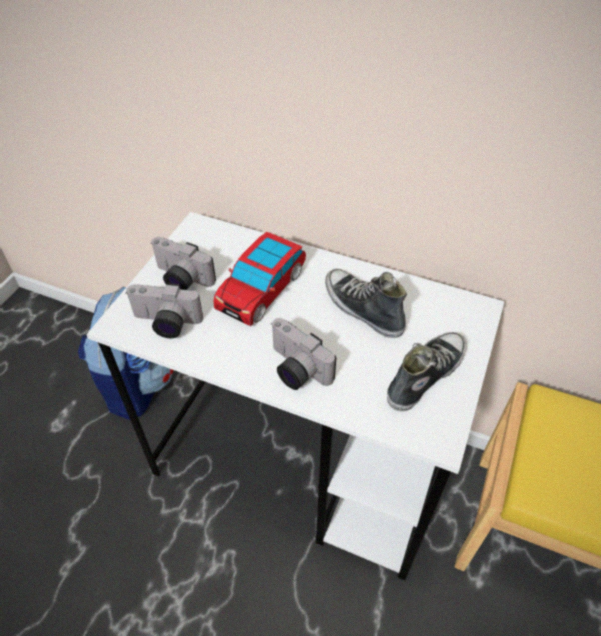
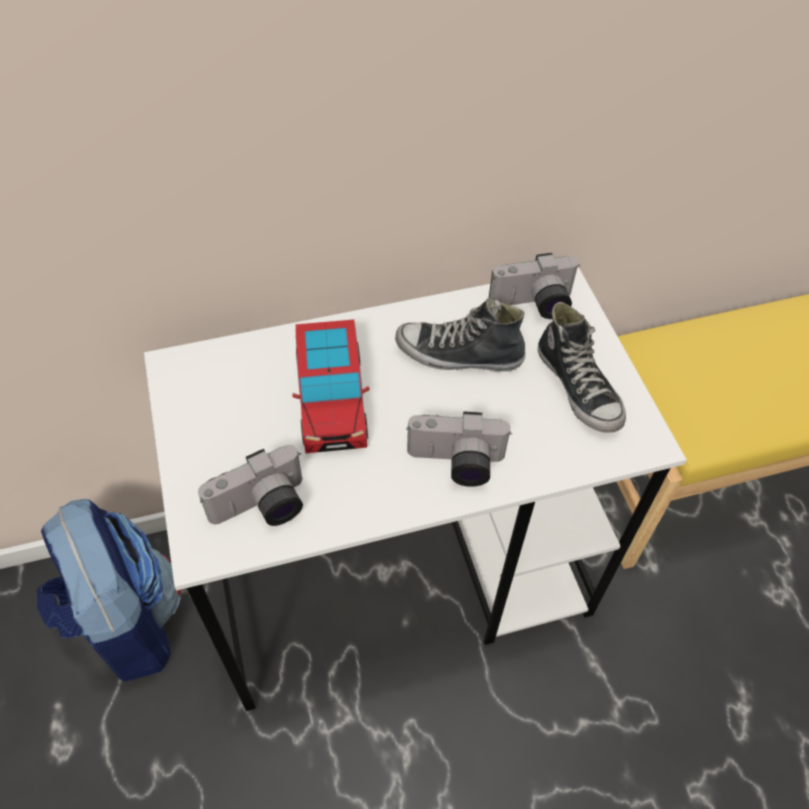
camera: 40 degrees left, 5 degrees up
camera [151,237,216,290] -> camera moved to [489,253,580,319]
shoe [387,332,467,411] -> shoe turned 150 degrees clockwise [538,302,626,433]

